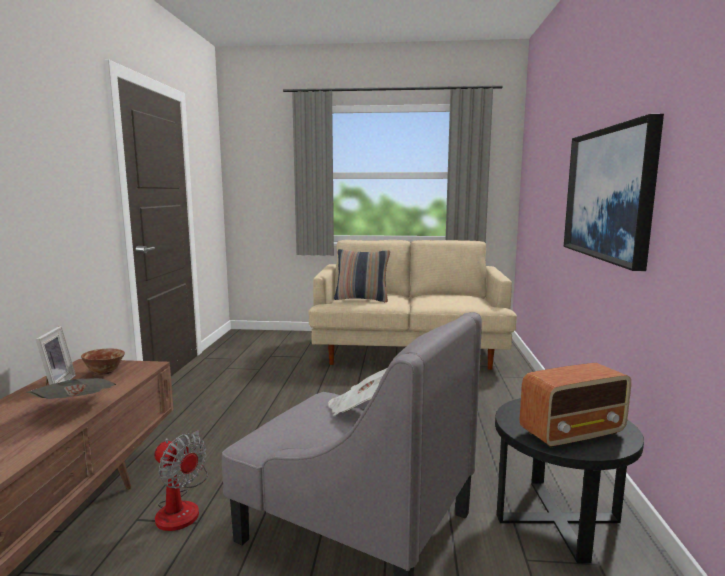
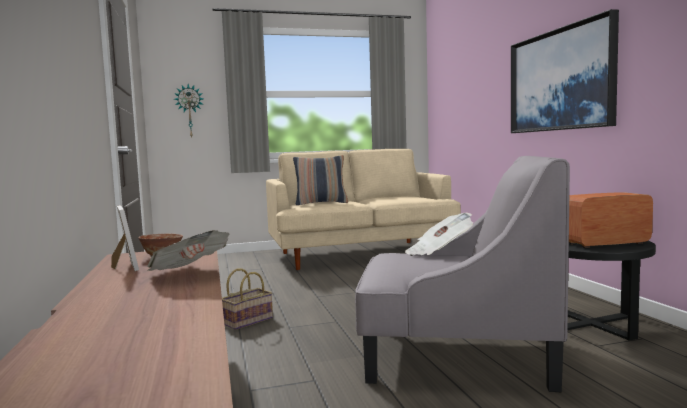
camera: 20 degrees left, 5 degrees down
fan [155,430,208,531] -> none
radio [520,363,631,448] -> radio turned 150 degrees counterclockwise [569,192,653,248]
none -> wall clock [174,84,204,138]
none -> basket [222,268,273,330]

